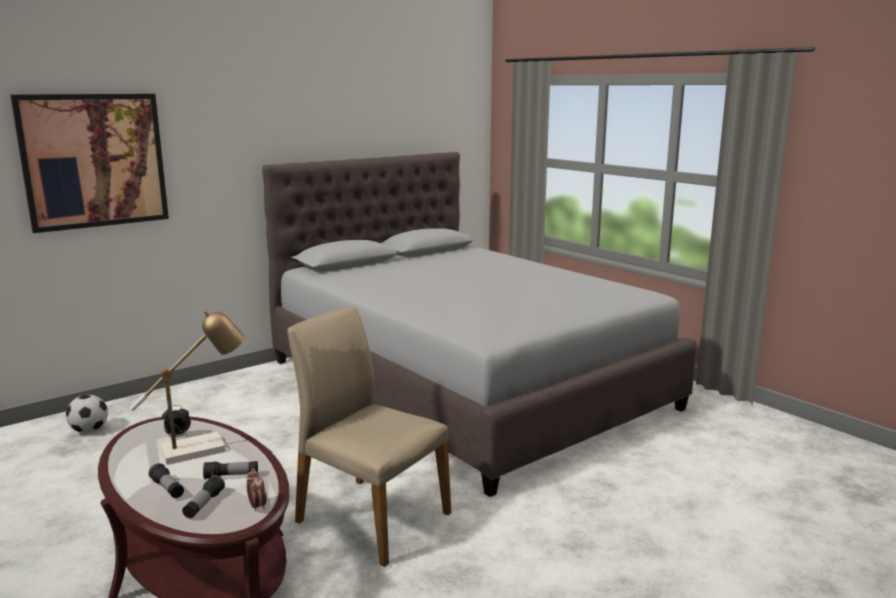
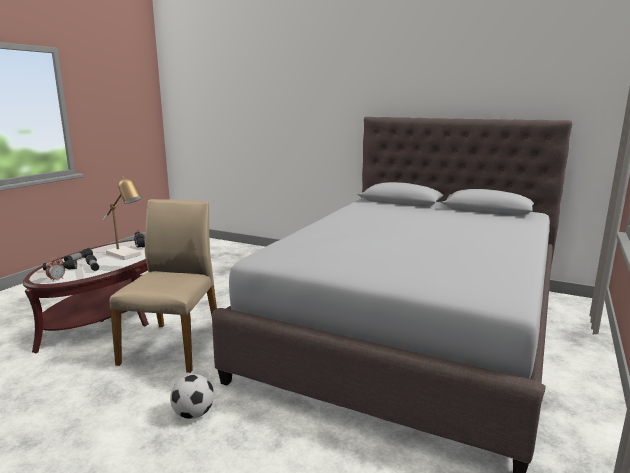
camera: 65 degrees right, 0 degrees up
picture [10,94,169,233] -> none
football [66,395,108,433] -> football moved to [170,374,214,419]

